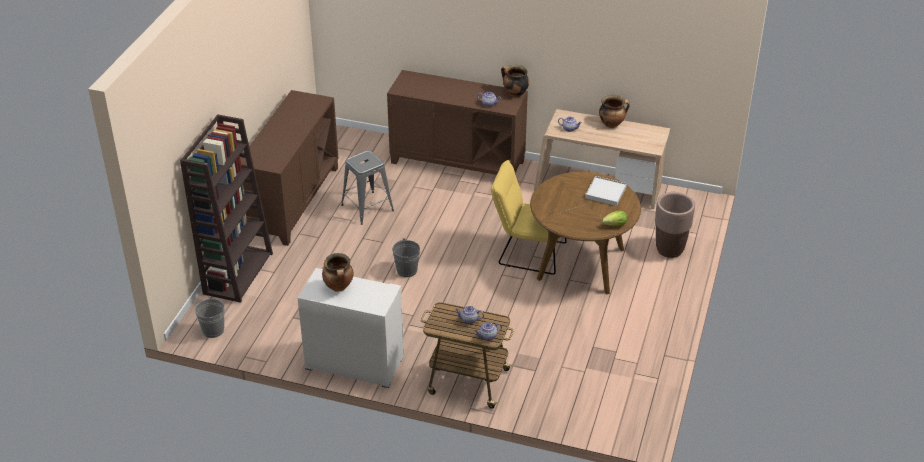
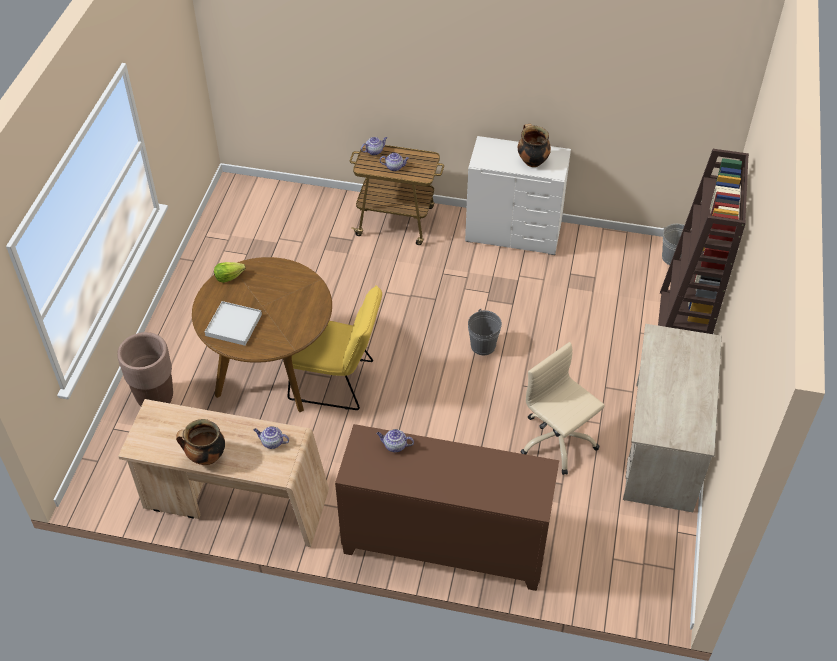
camera: 175 degrees right, 10 degrees up
brown cabinet [240,90,338,246] -> beige desk [623,324,721,512]
grey stool [341,150,394,225] -> beige office chair [520,342,605,475]
cooking pot [501,65,529,97] -> none

